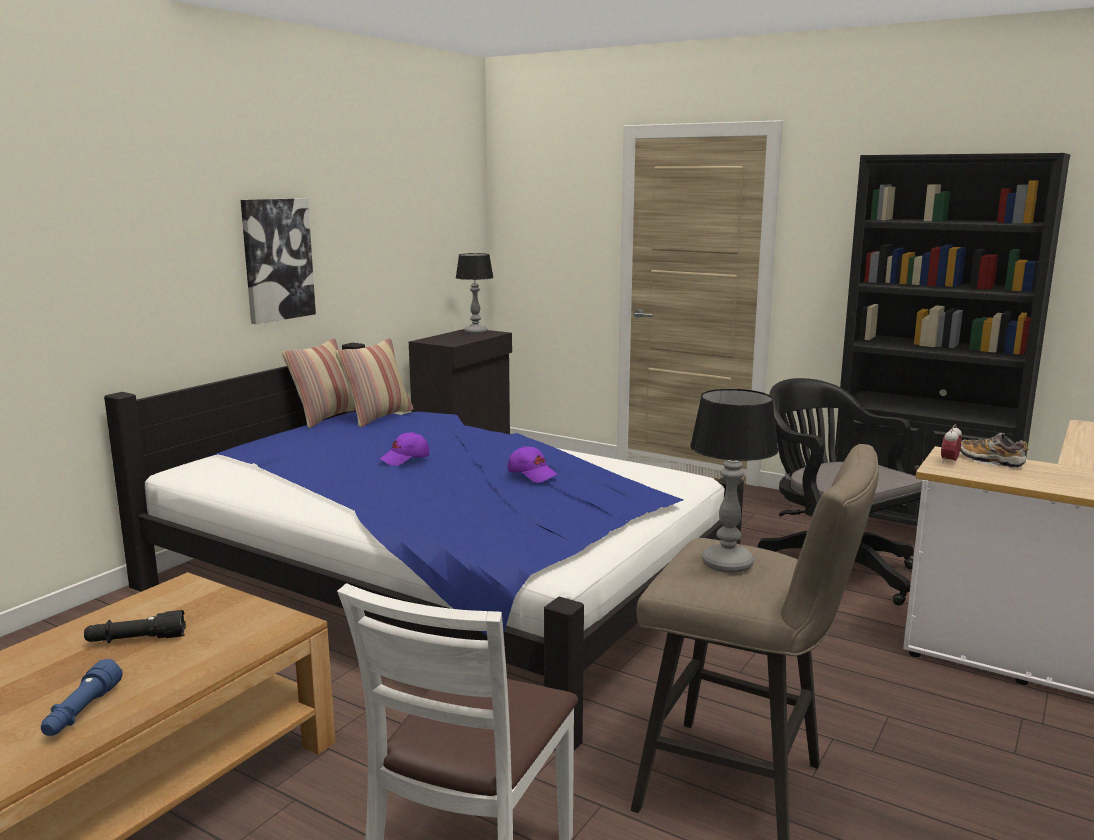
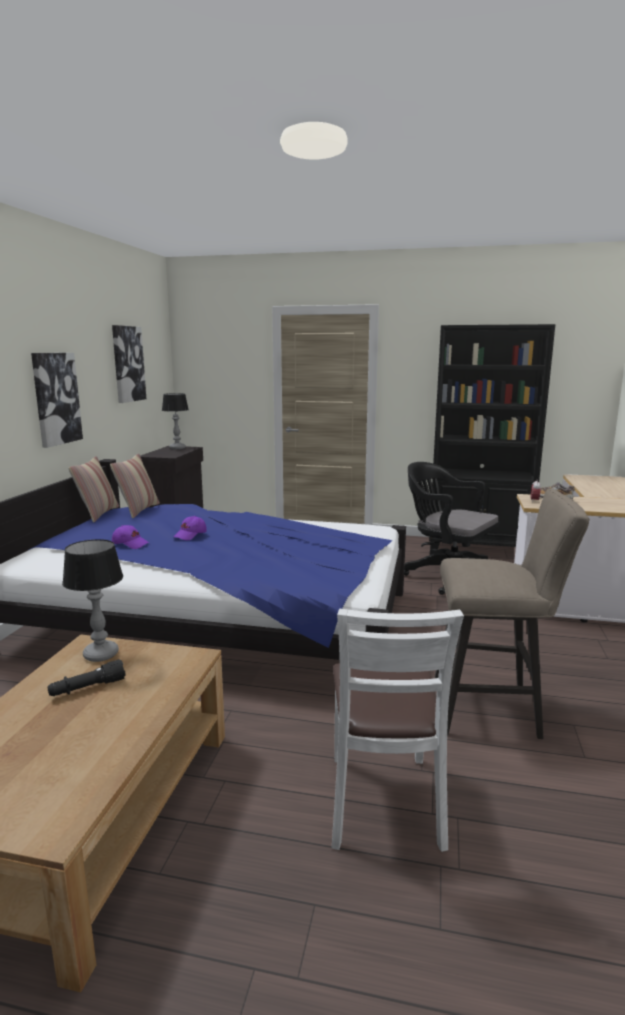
camera: 20 degrees left, 0 degrees up
blue flashlight [41,659,123,736] -> none
purple cap [508,446,558,483] -> purple cap moved to [112,525,149,549]
table lamp [690,389,779,573] -> table lamp moved to [62,539,123,662]
none -> picture [112,325,146,403]

